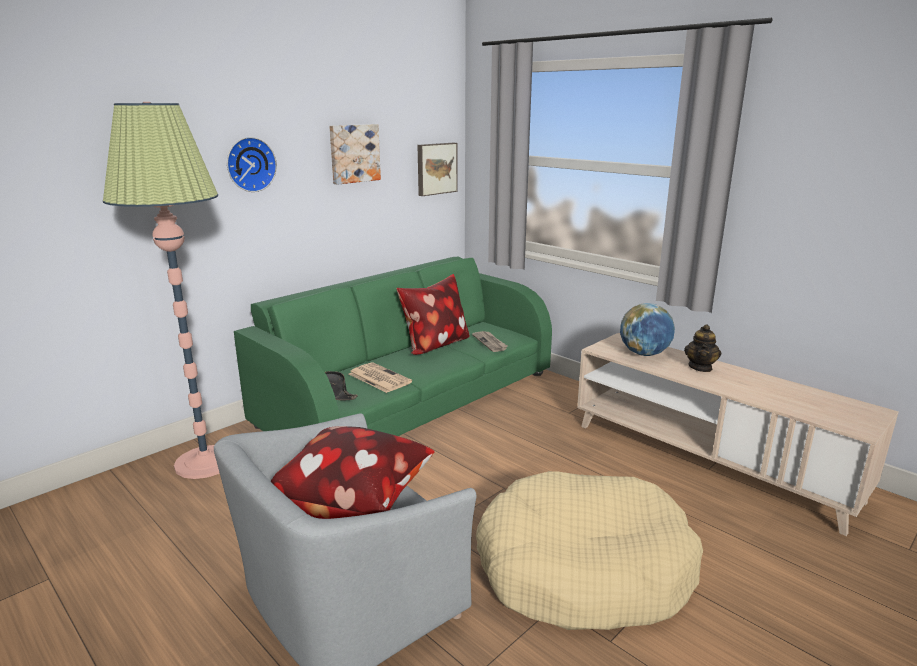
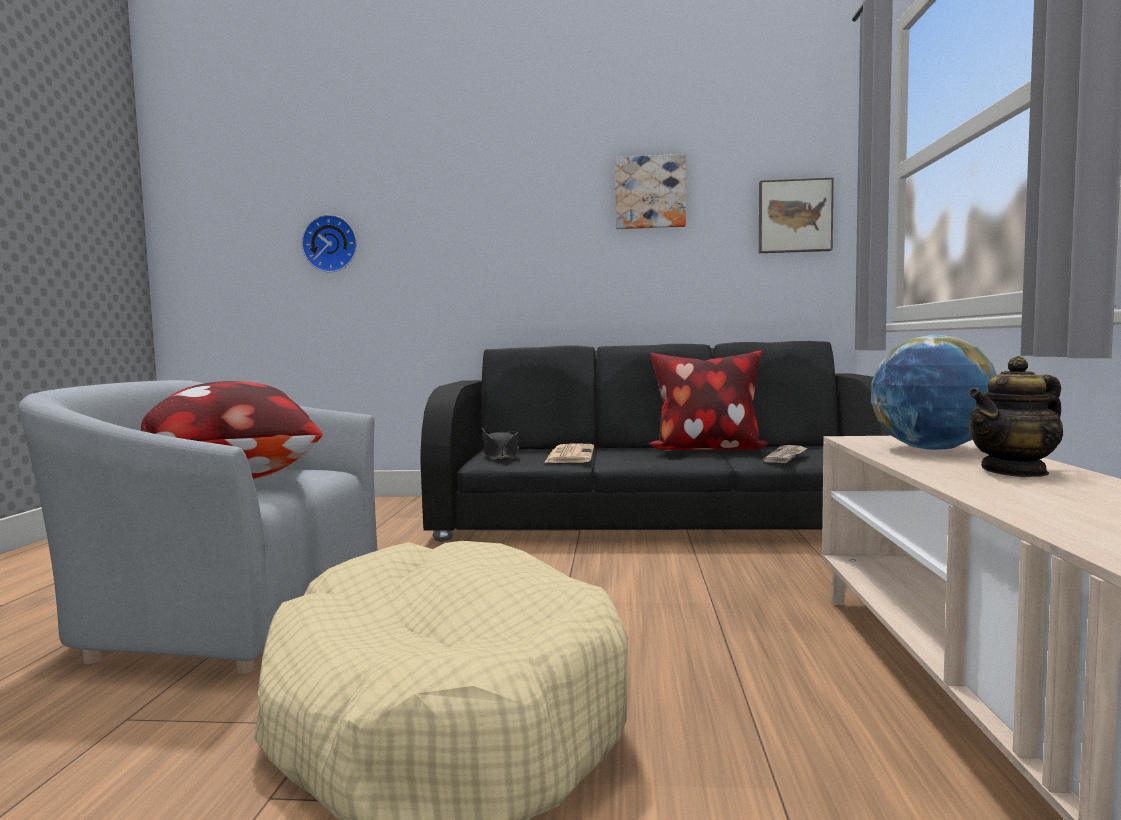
camera: 50 degrees right, 15 degrees down
floor lamp [103,102,220,479] -> none
wall clock [227,137,277,192] -> wall clock moved to [302,214,357,273]
green sofa [234,257,552,436] -> black sofa [421,341,891,542]

